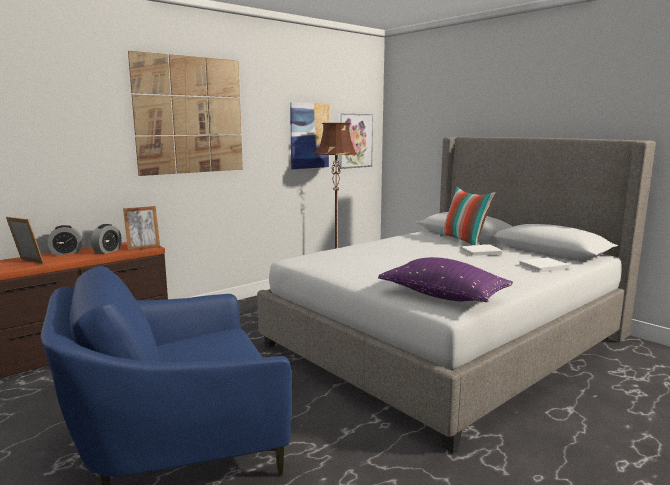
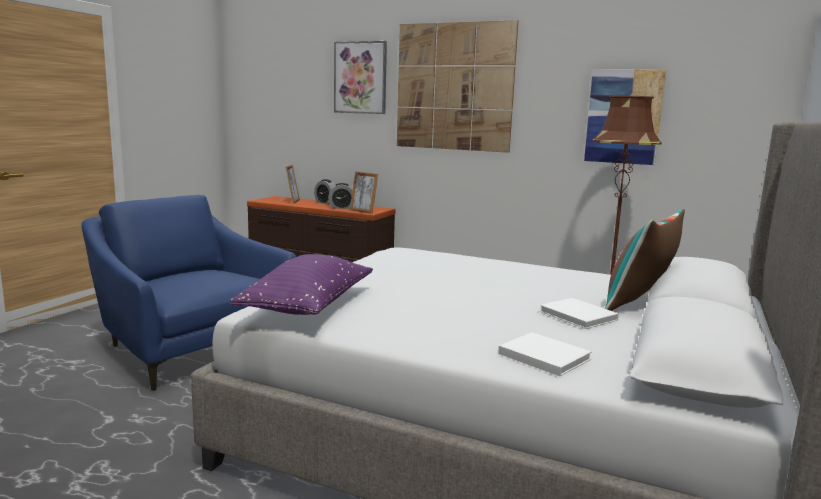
camera: 65 degrees right, 0 degrees up
picture [338,114,373,169] -> picture moved to [334,41,387,114]

